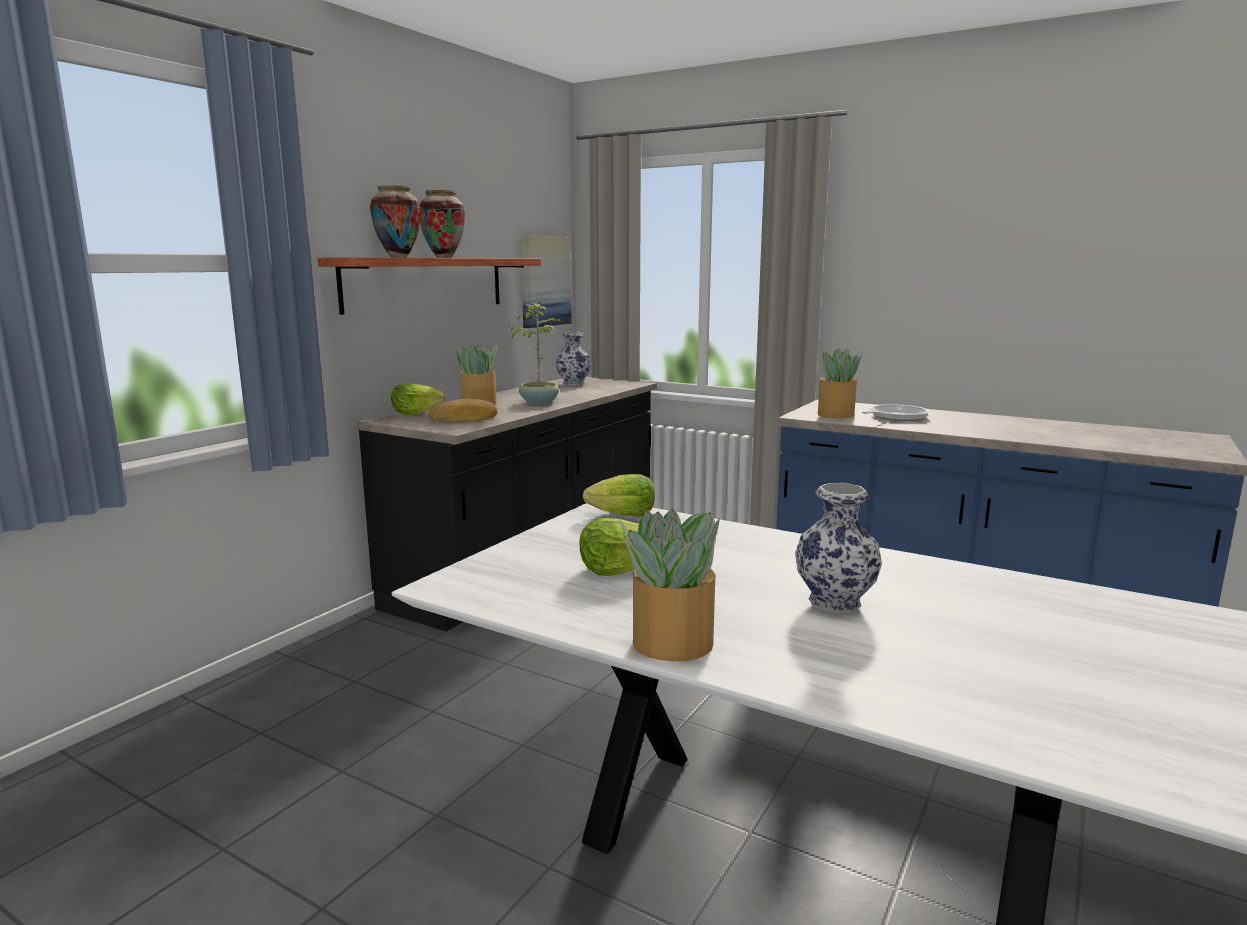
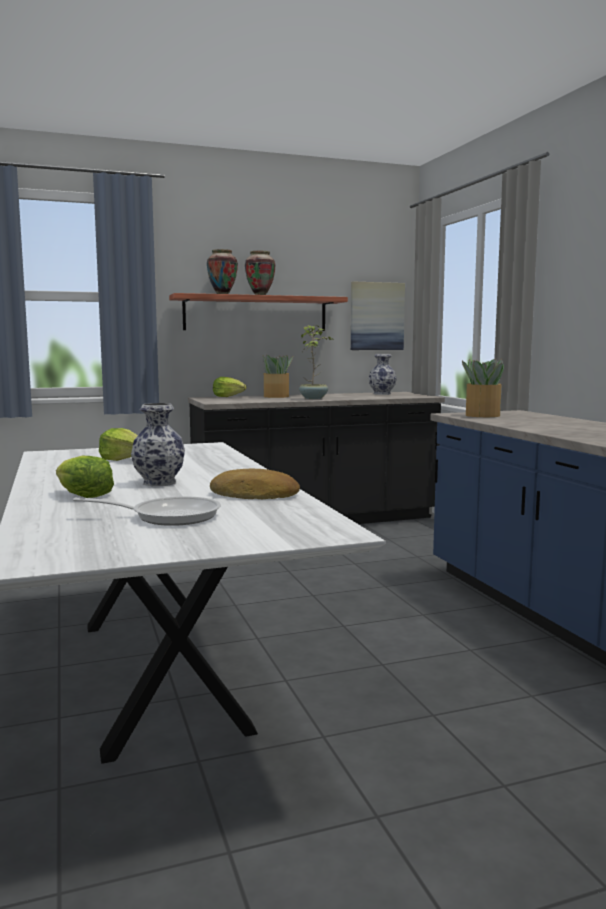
camera: 40 degrees right, 5 degrees down
bread [427,399,498,423] -> bread moved to [210,469,300,499]
lettuce [583,474,655,517] -> lettuce moved to [56,456,114,498]
potted plant [618,509,720,661] -> none
frying pan [862,404,930,421] -> frying pan moved to [73,496,221,526]

